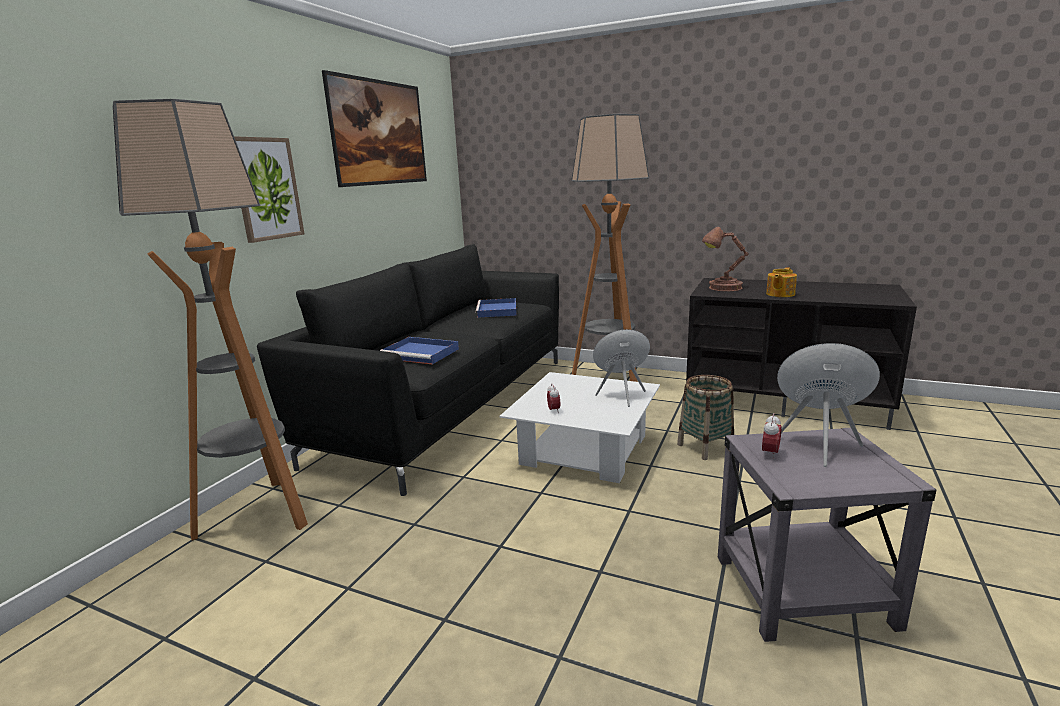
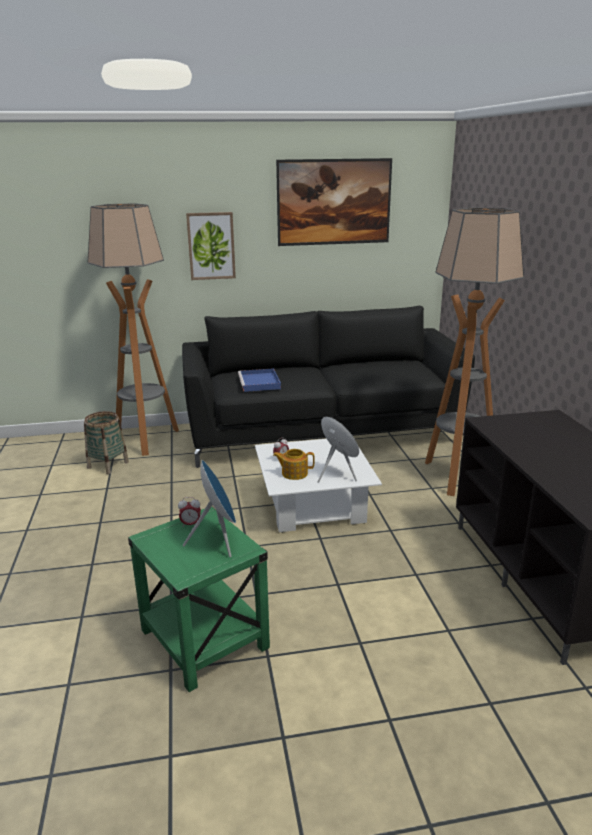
camera: 55 degrees right, 5 degrees up
blue tray [475,298,517,318] -> none
basket [677,375,734,460] -> basket moved to [84,411,129,474]
brown table lamp [702,227,749,291] -> none
grey side table [718,428,936,642] -> green side table [128,507,270,692]
teapot [766,267,797,297] -> teapot moved to [273,449,315,480]

